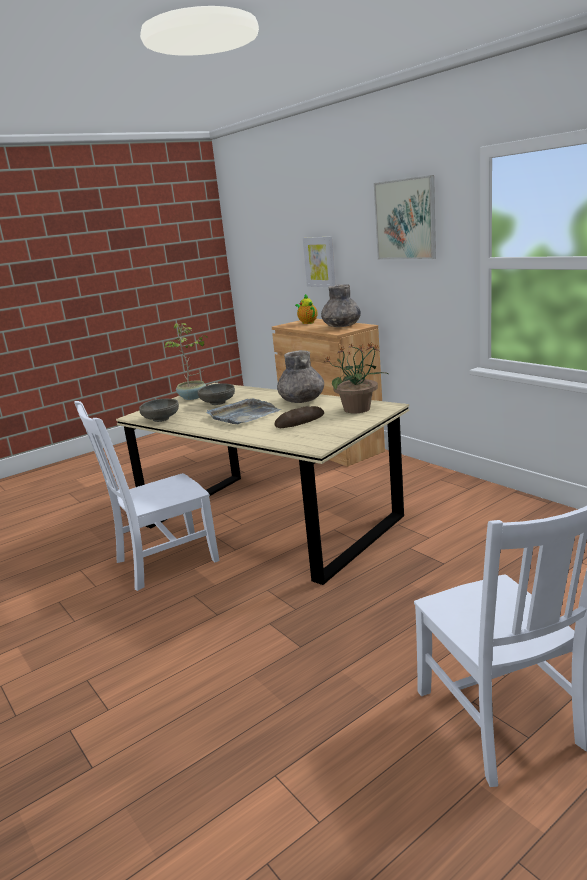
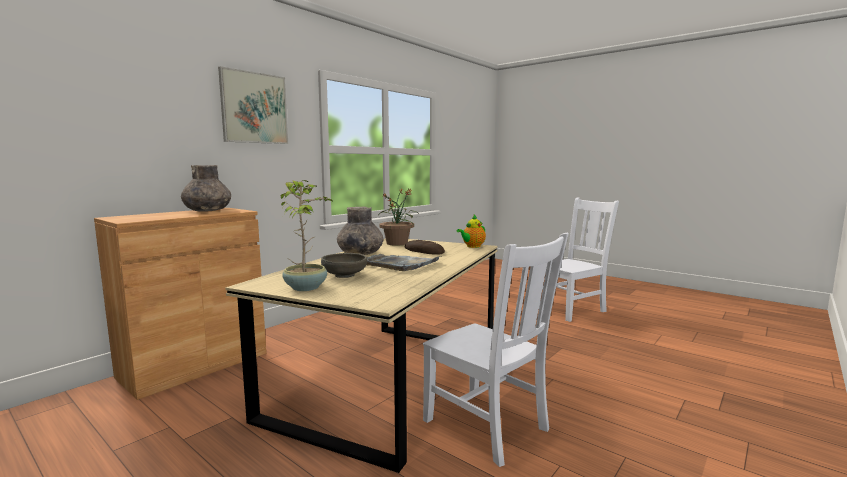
camera: 105 degrees left, 10 degrees down
grey bowl [139,399,179,422] -> none
teapot [295,294,318,324] -> teapot moved to [457,215,486,248]
picture [303,236,336,287] -> none

